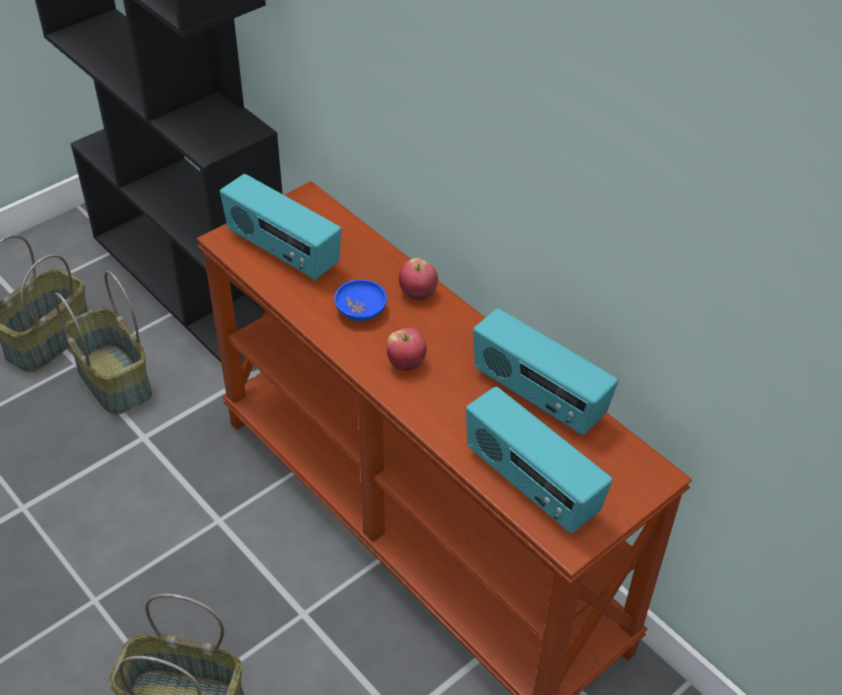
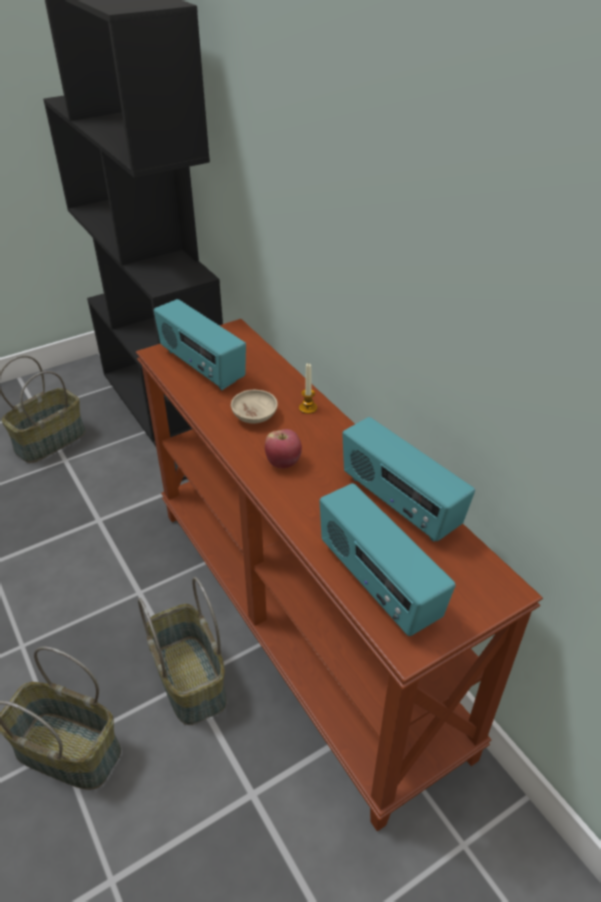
camera: 10 degrees right, 5 degrees down
basket [54,271,152,415] -> basket moved to [138,577,227,725]
blue bowl [334,280,387,321] -> beige bowl [231,390,278,424]
apple [399,258,438,300] -> candle [299,363,317,414]

